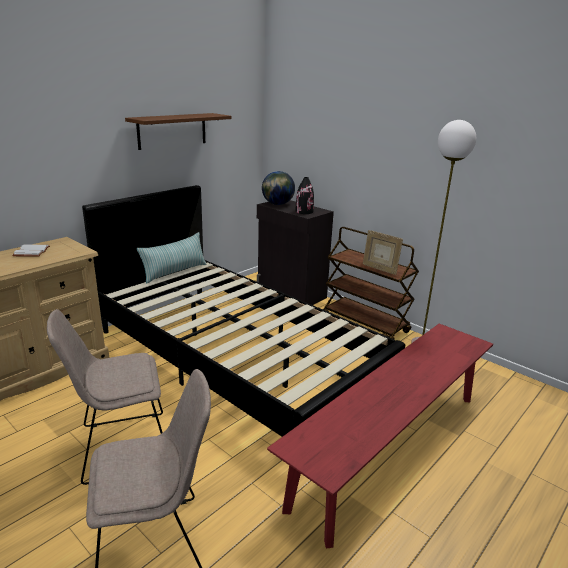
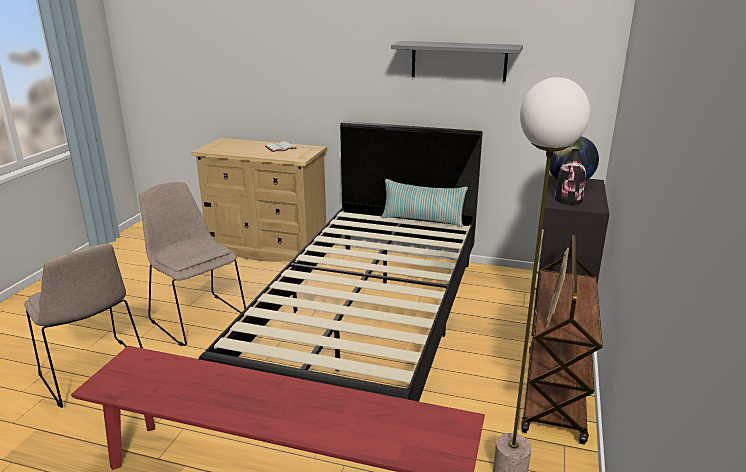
camera: 65 degrees right, 0 degrees up
brown shelf [125,113,232,150] -> grey shelf [391,41,523,82]

